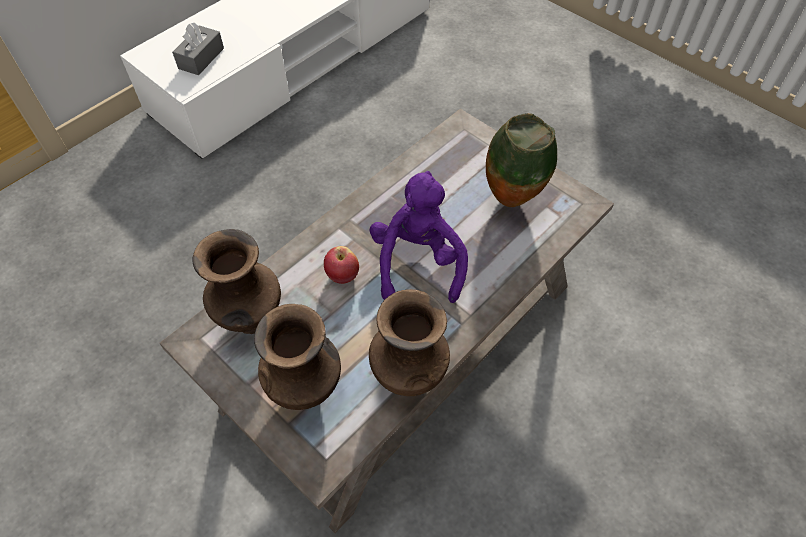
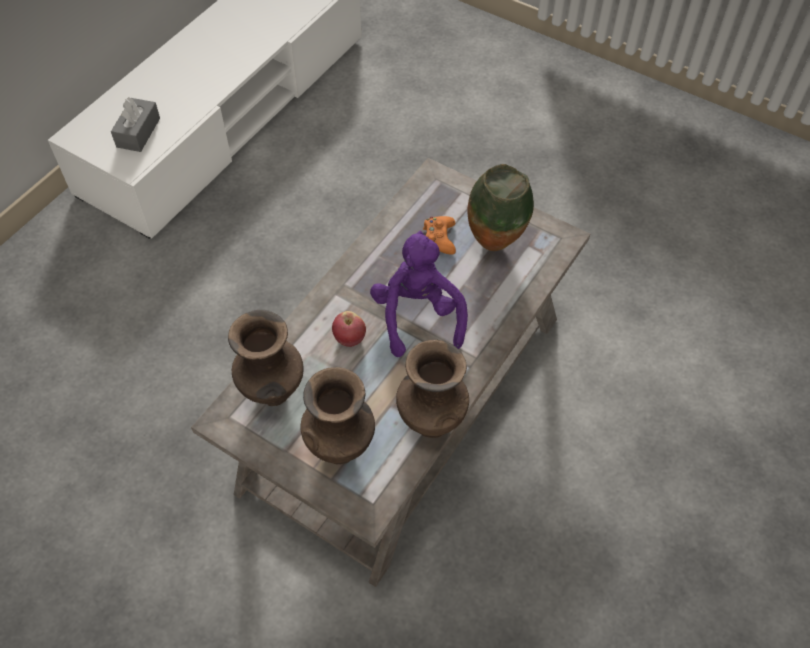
camera: 10 degrees left, 0 degrees up
none -> orange game controller [423,216,456,255]

